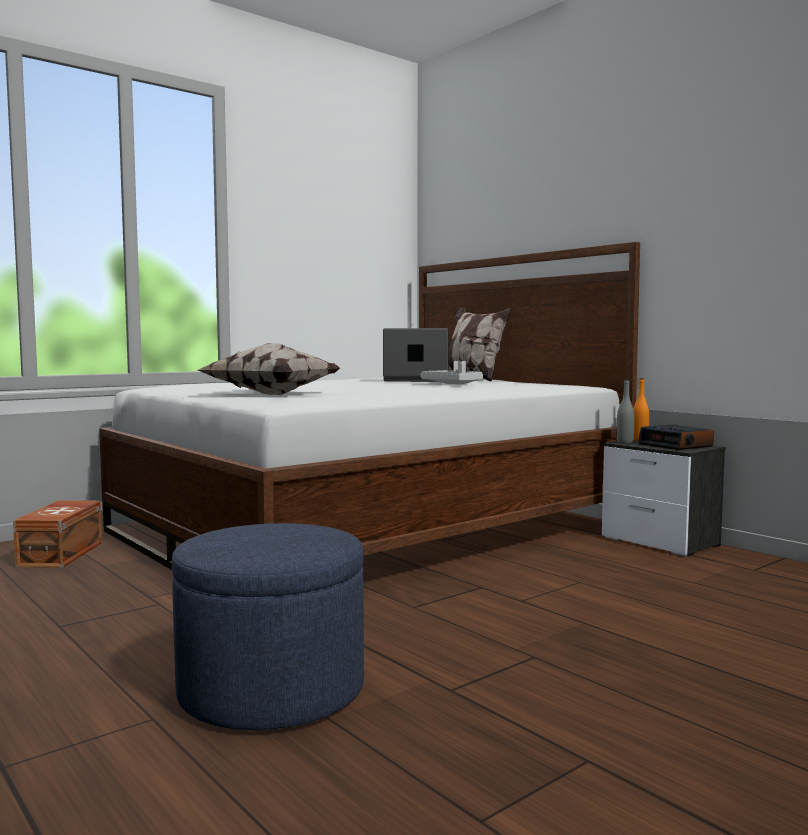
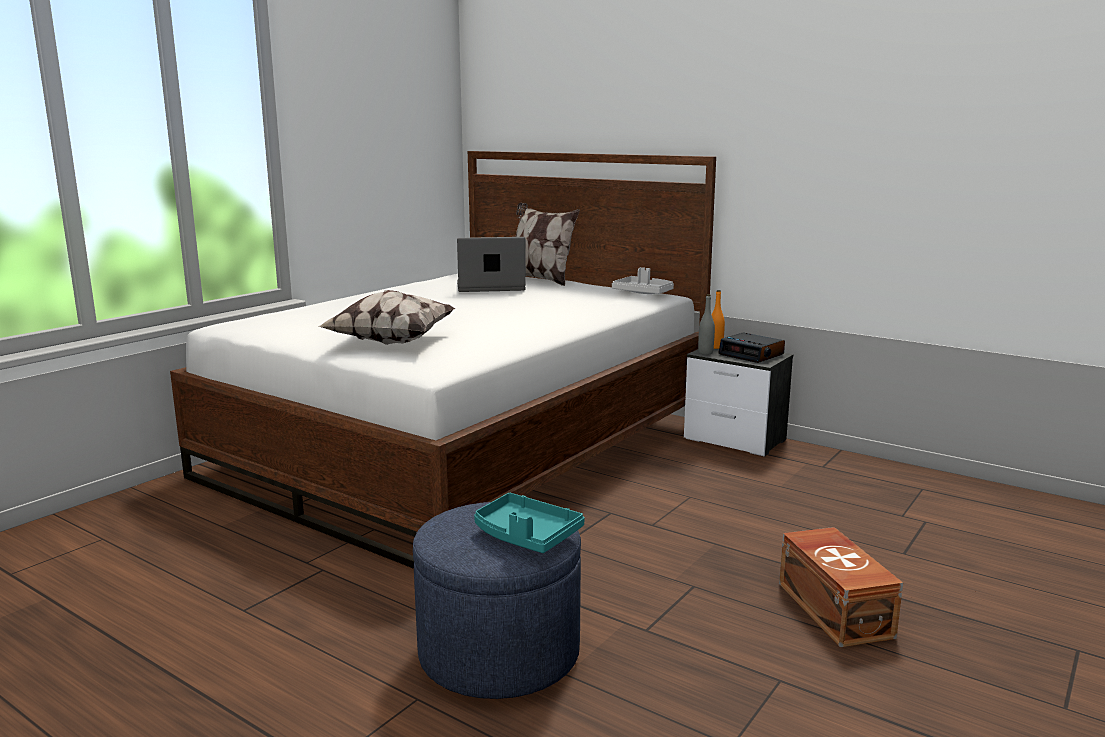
camera: 15 degrees left, 10 degrees up
brown storage box [13,500,103,568] -> brown storage box moved to [779,527,903,647]
grey tray [421,361,483,385] -> grey tray moved to [612,267,674,294]
none -> turquoise tray [474,493,585,553]

